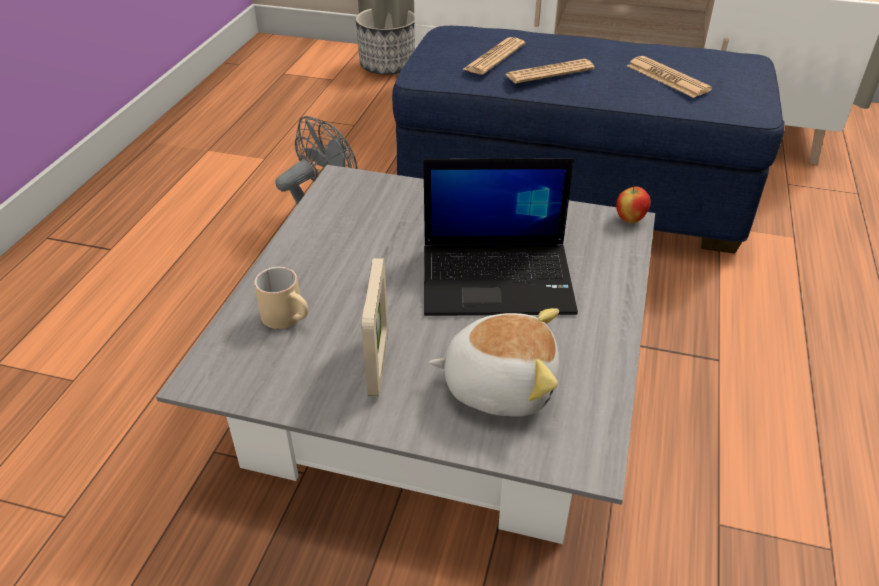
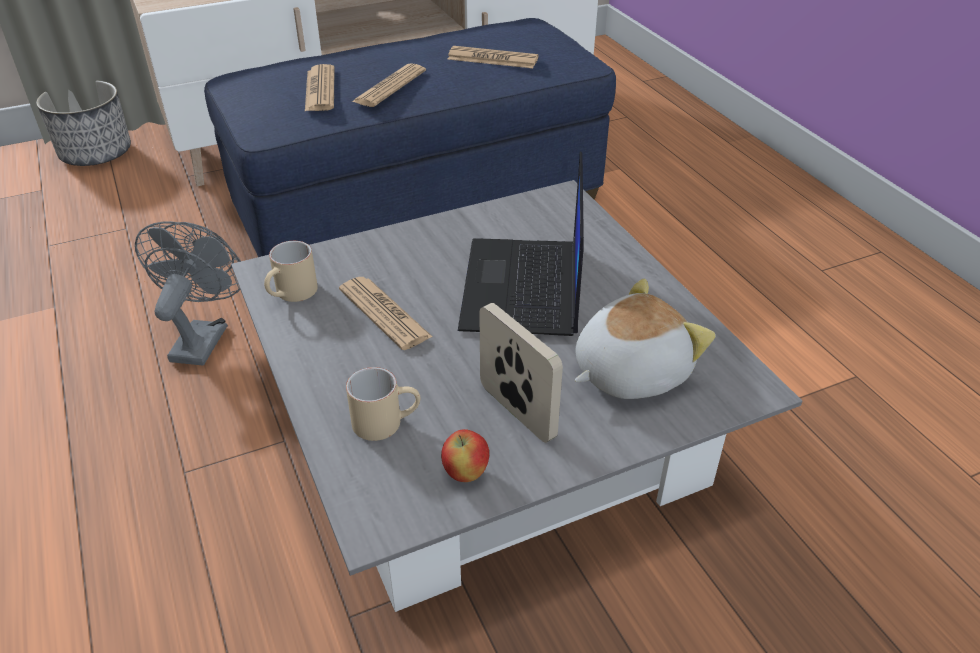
camera: 40 degrees left, 0 degrees up
laptop [423,158,578,316] -> laptop turned 135 degrees clockwise [458,151,584,336]
apple [616,185,651,223] -> apple moved to [441,429,489,482]
none -> beige mug [264,241,318,302]
none -> newspaper [339,277,433,350]

